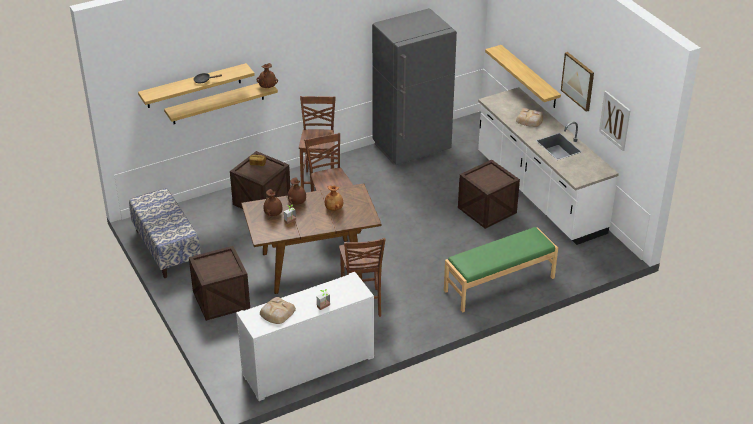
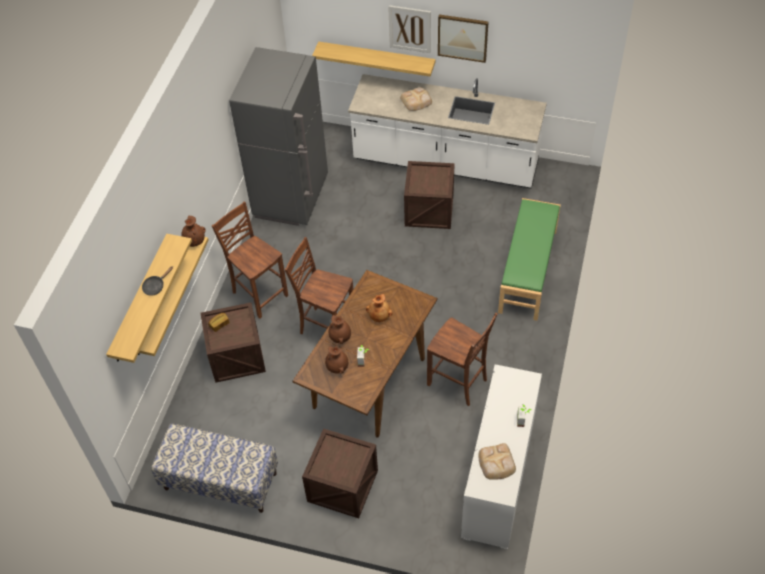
camera: 45 degrees left, 15 degrees up
picture [599,91,631,151] -> picture moved to [388,5,431,53]

